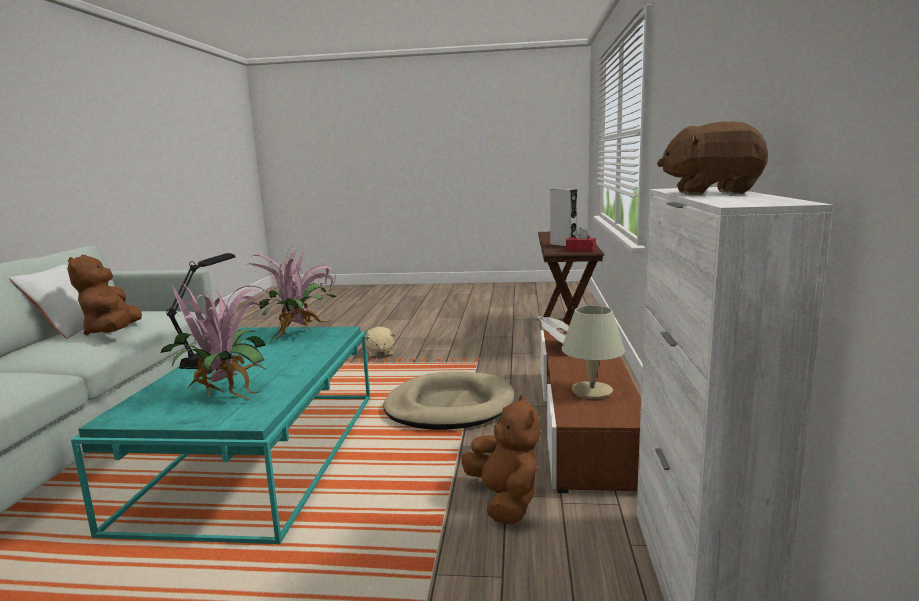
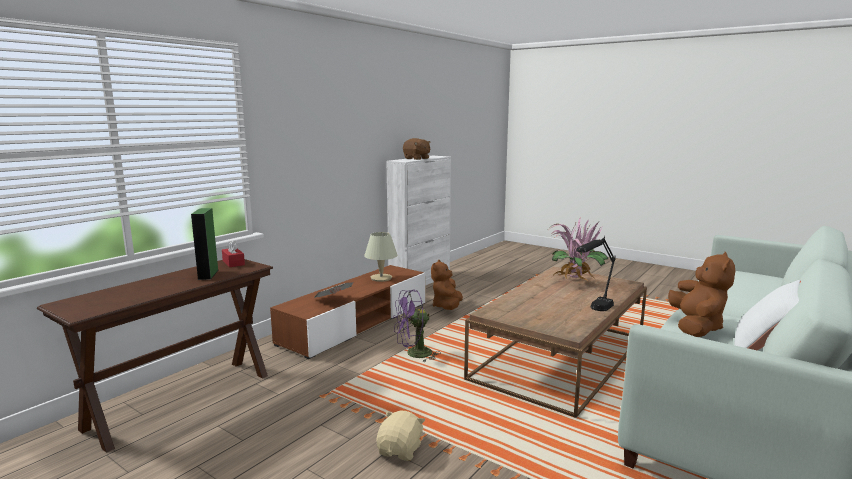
camera: 150 degrees left, 0 degrees up
turquoise coffee table [71,327,370,545] -> brown coffee table [464,267,647,418]
potted plant [249,245,337,342] -> none
beige dog bed [383,371,514,430] -> purple fan [393,289,441,362]
grey speaker [550,189,577,247] -> green speaker [191,208,218,280]

